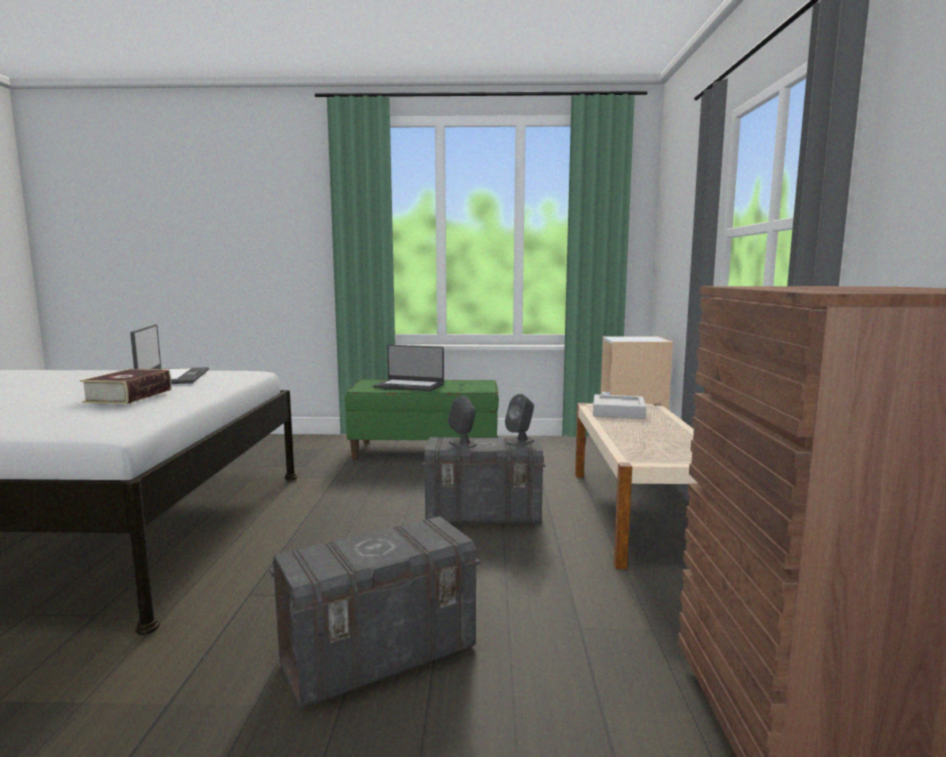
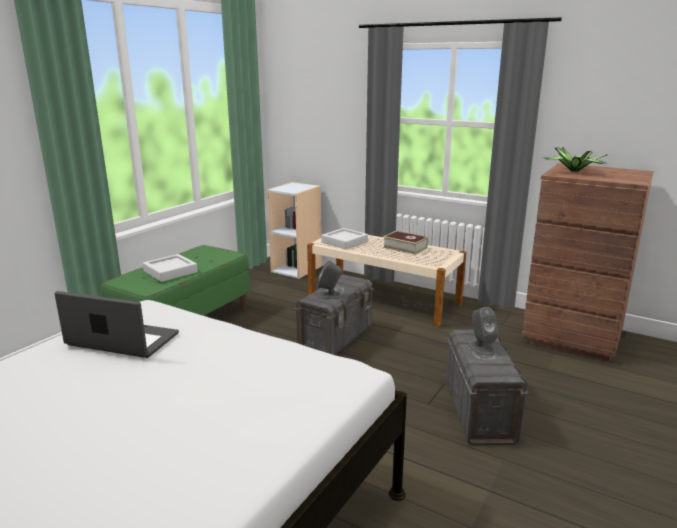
camera: 60 degrees left, 10 degrees up
book [80,369,172,404] -> book moved to [383,231,428,255]
laptop [373,345,444,391] -> grey tray [143,254,198,282]
grey speaker [505,394,534,446] -> grey speaker moved to [469,307,498,356]
none -> potted plant [544,147,607,172]

